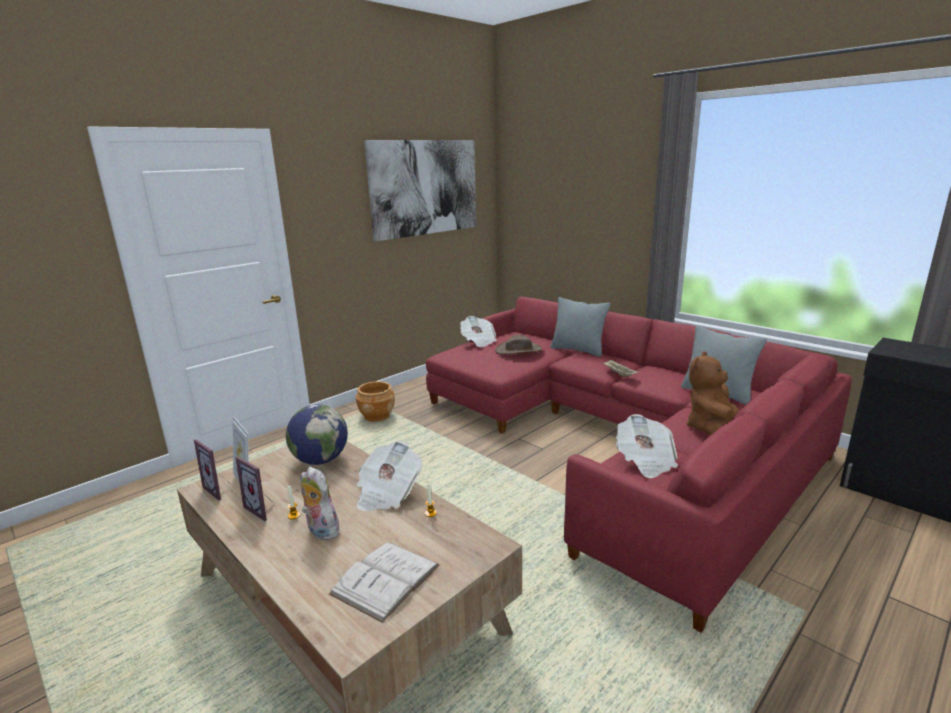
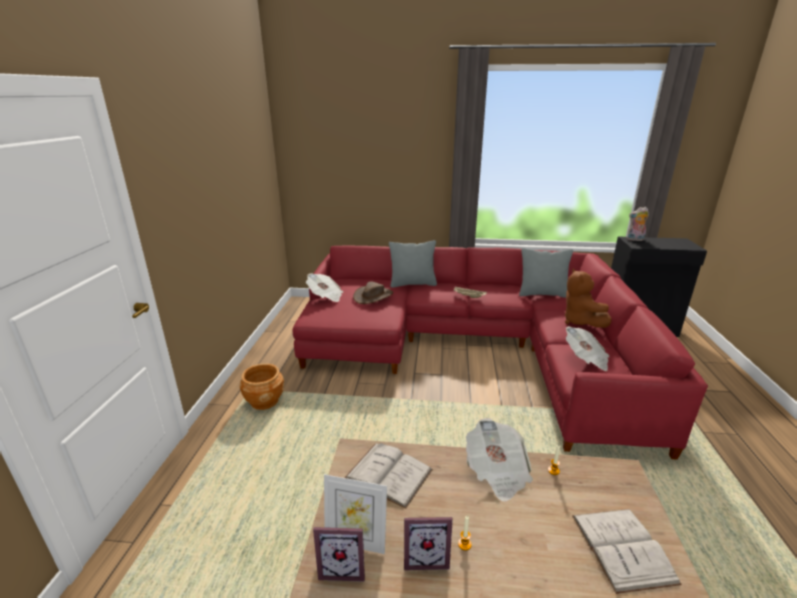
camera: 40 degrees left, 5 degrees up
globe [286,404,348,465] -> white book [345,443,433,509]
plush toy [301,467,342,540] -> plush toy moved to [627,207,649,242]
picture [364,140,477,241] -> none

